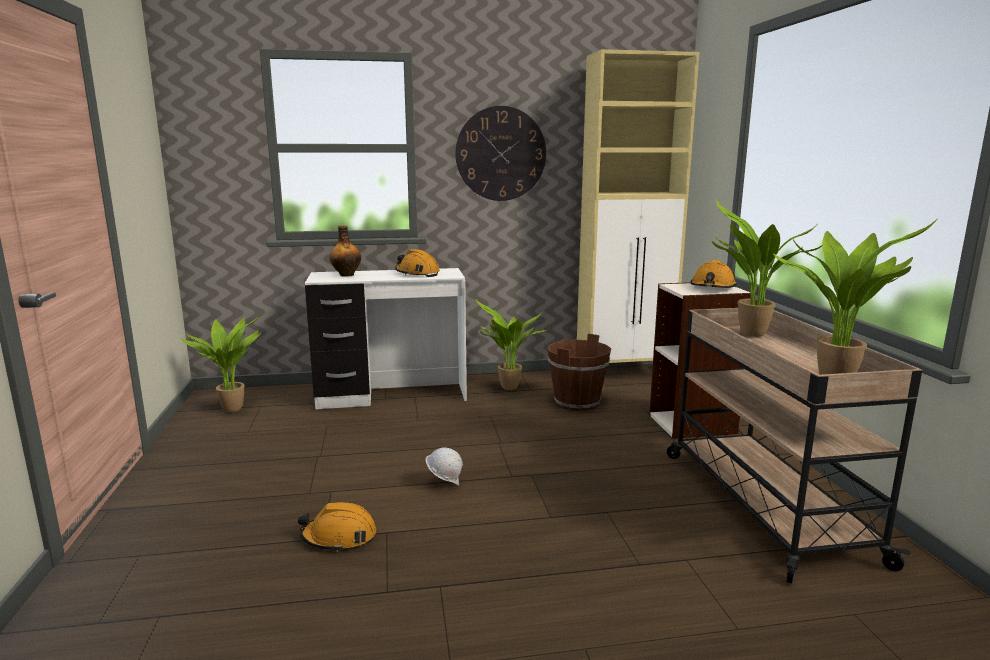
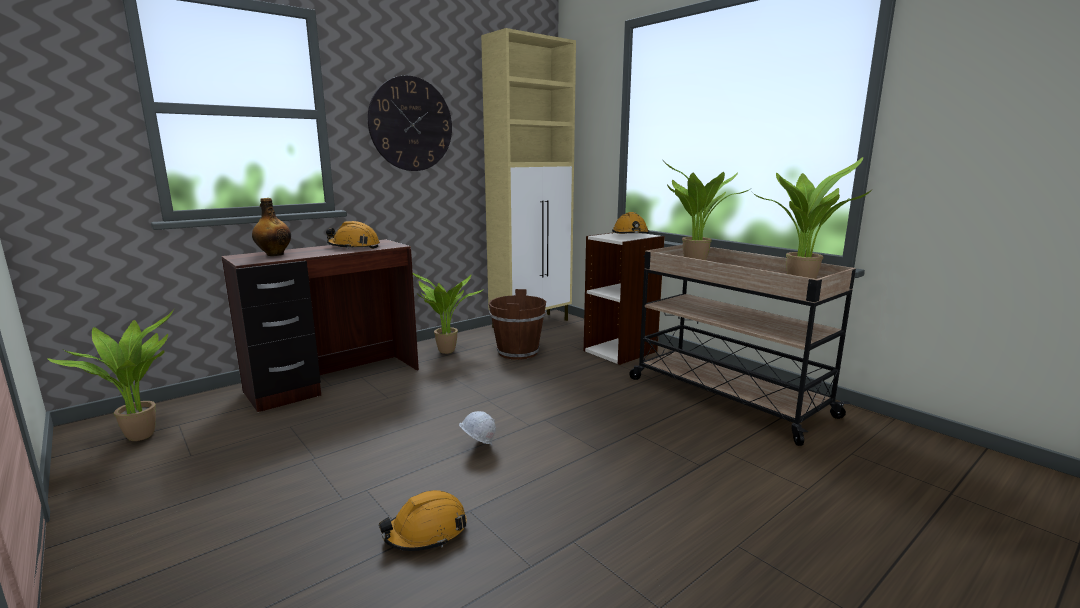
camera: 30 degrees left, 0 degrees up
white desk [305,268,467,410] -> brown desk [221,239,419,412]

